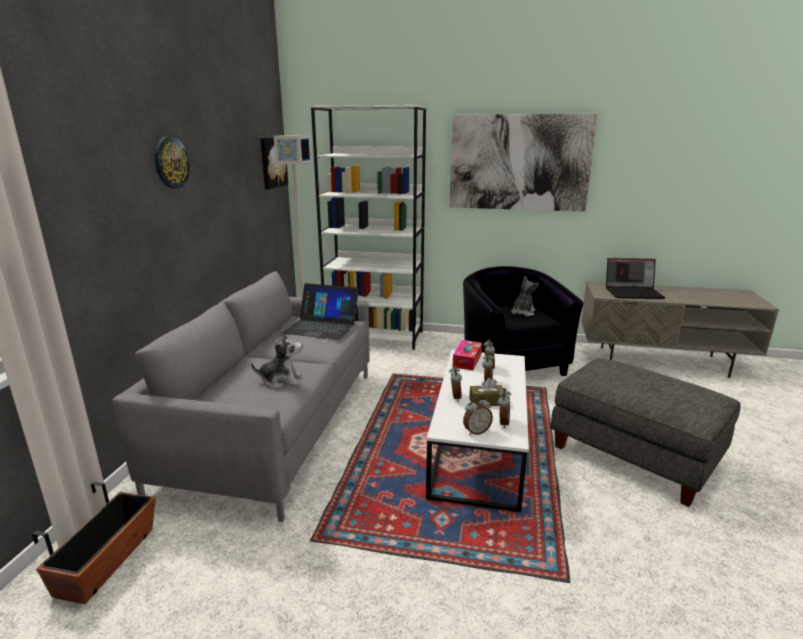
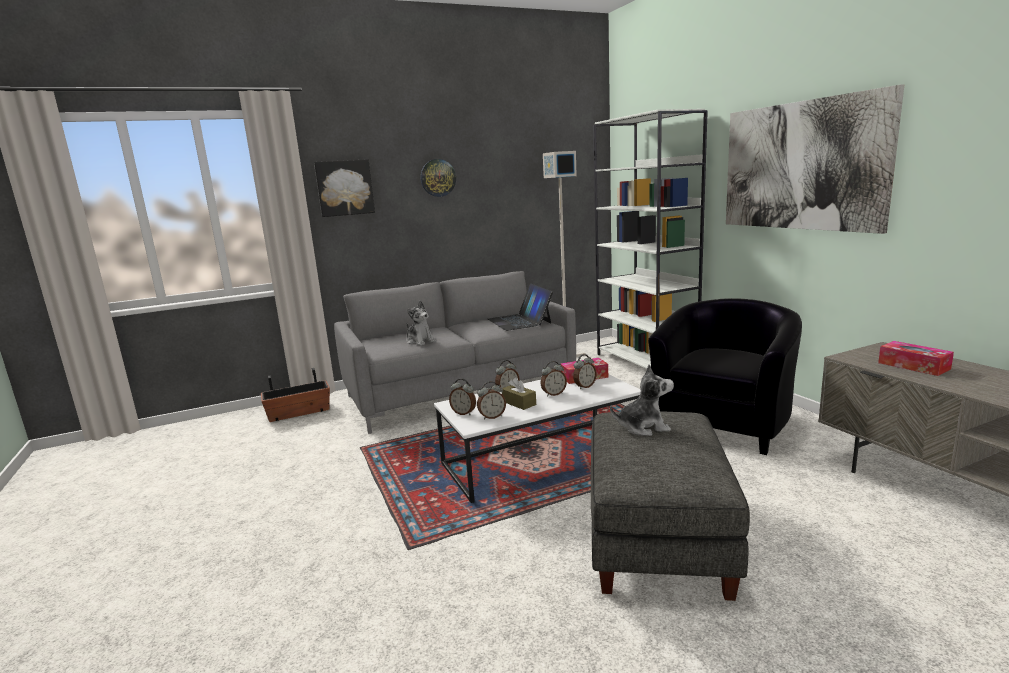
camera: 55 degrees right, 5 degrees down
picture [260,137,288,189] -> picture moved to [314,159,375,217]
plush toy [511,276,539,316] -> plush toy moved to [610,364,674,436]
laptop [606,258,665,299] -> tissue box [878,341,954,376]

